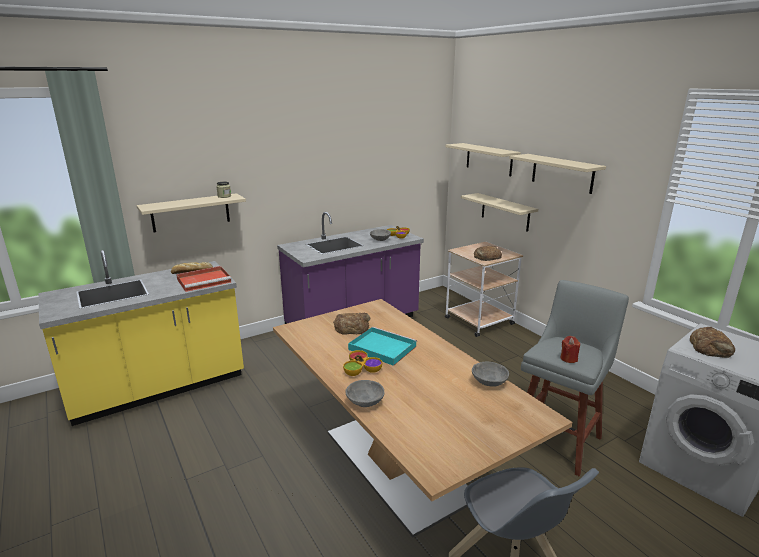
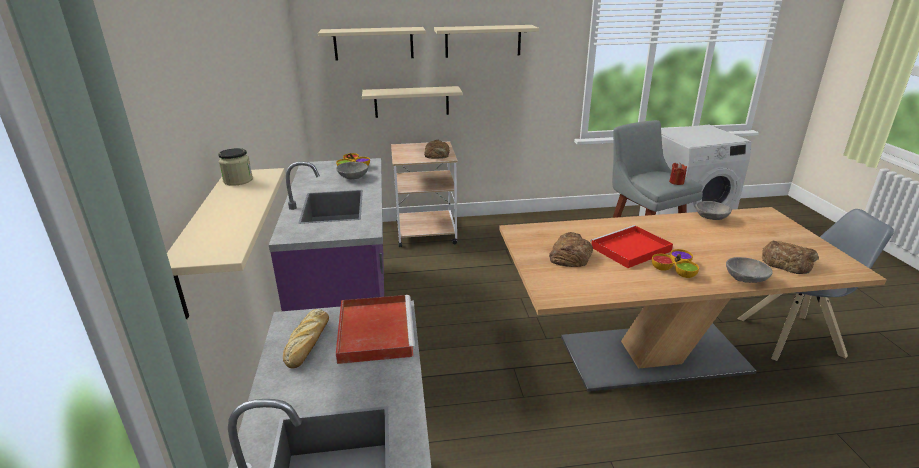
camera: 65 degrees left, 5 degrees up
turquoise tray [348,327,417,366] -> red tray [590,225,673,268]
bread [690,327,735,358] -> bread moved to [762,241,819,274]

